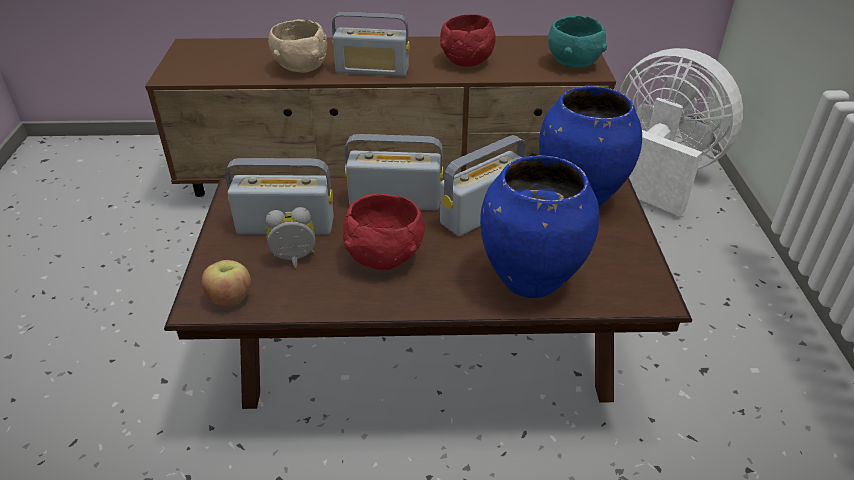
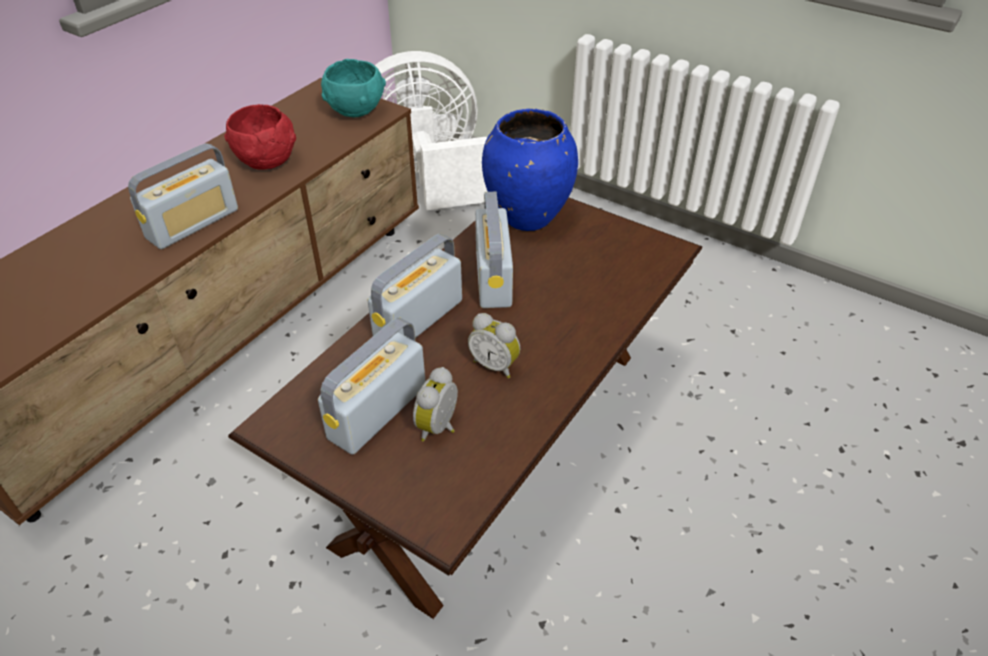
camera: 55 degrees left, 5 degrees up
apple [202,260,251,307] -> none
beige bowl [268,19,328,73] -> none
red bowl [343,193,425,270] -> alarm clock [468,313,520,378]
blue vase [480,155,599,298] -> none

